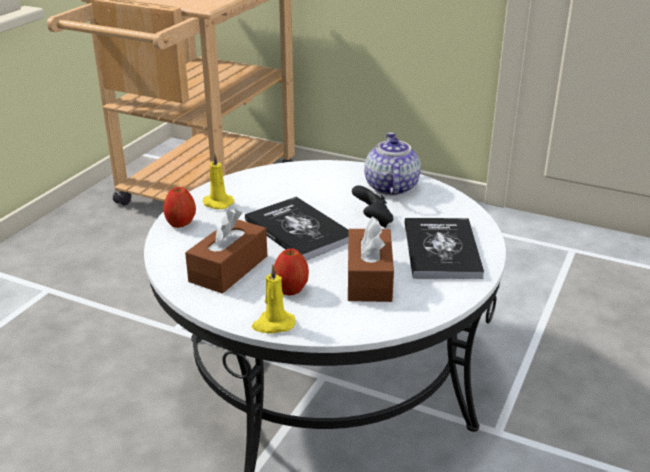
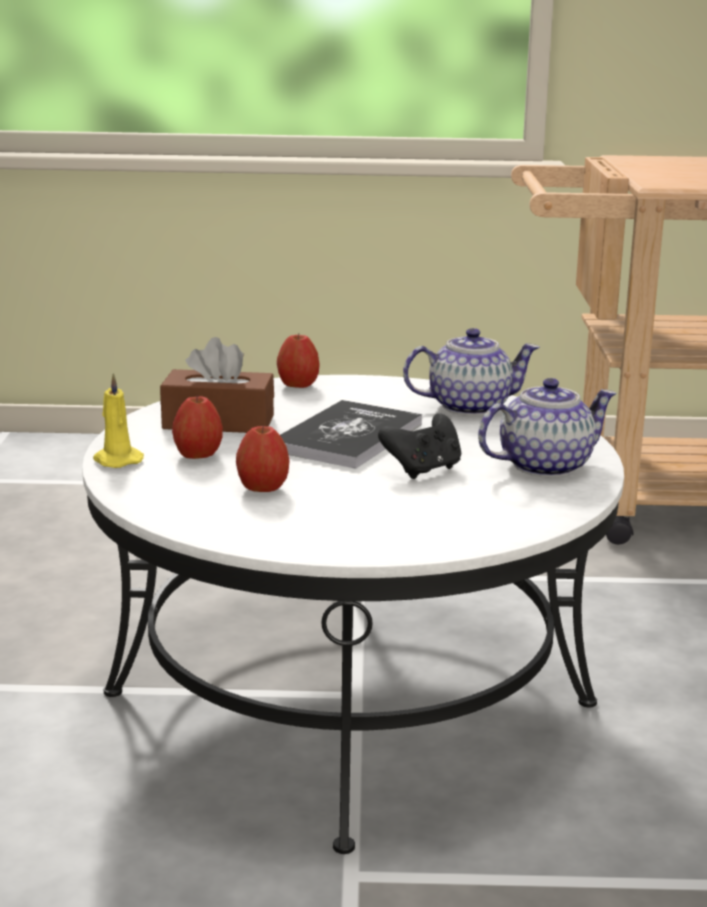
camera: 65 degrees right, 10 degrees down
yellow candle [203,153,234,209] -> none
brown tissue box [348,216,394,302] -> apple [236,425,290,492]
book [404,218,484,279] -> none
none -> teapot [403,328,540,416]

